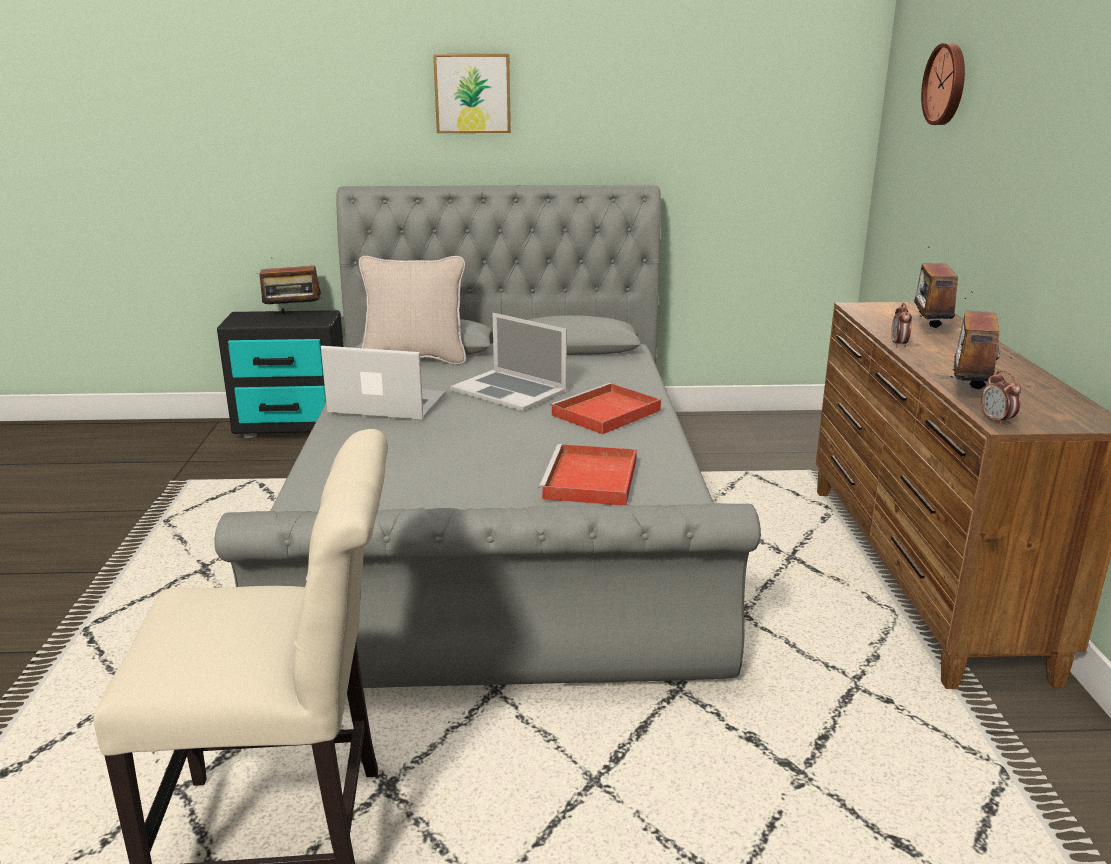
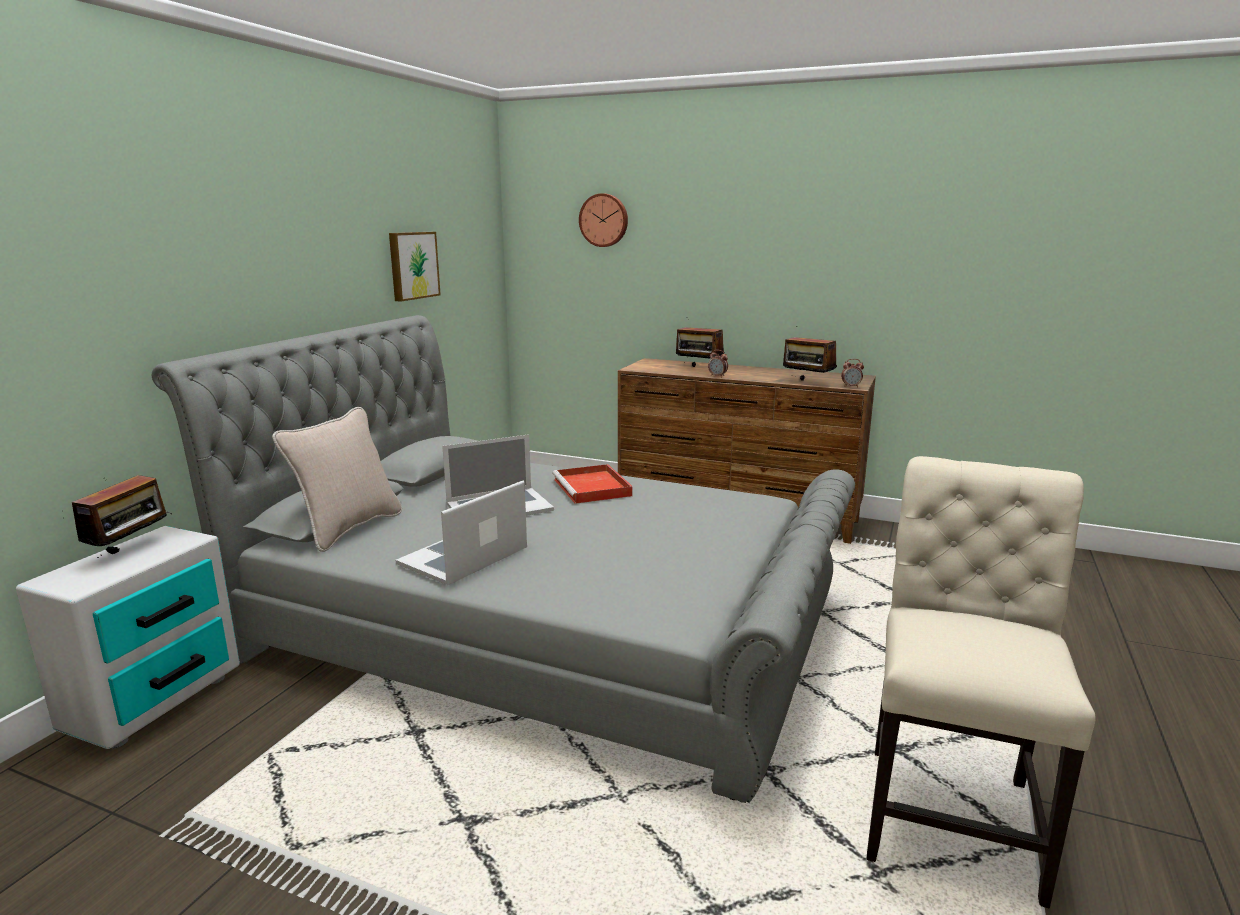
camera: 65 degrees left, 5 degrees down
black nightstand [217,310,344,439] -> white nightstand [16,526,240,749]
picture [433,54,511,133] -> picture moved to [389,232,441,302]
red tray [538,444,637,506] -> none

